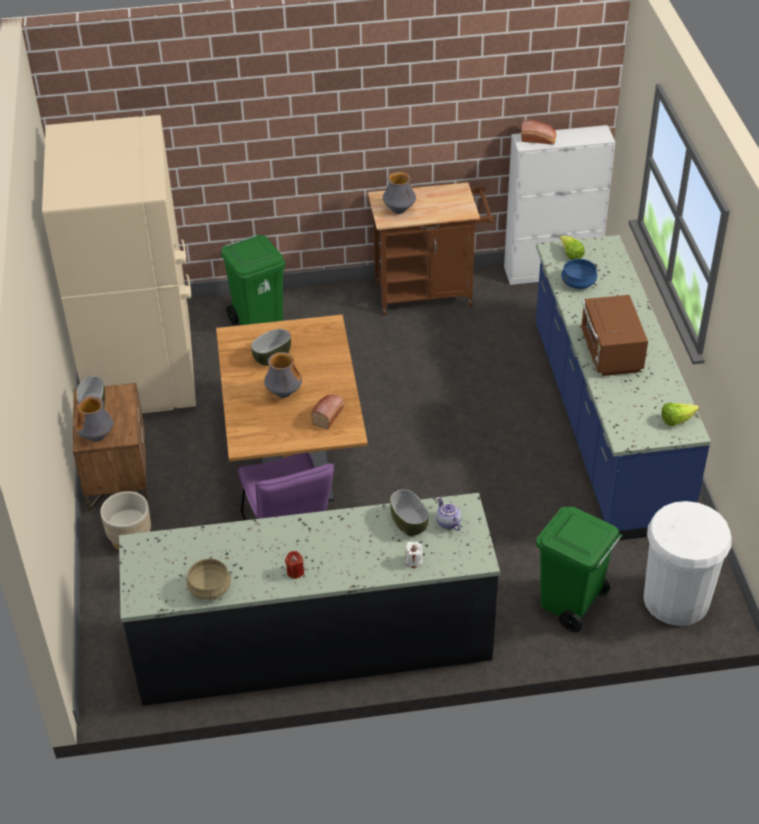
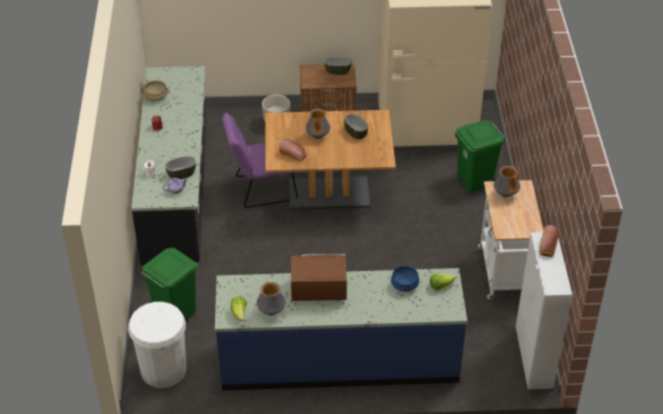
camera: 95 degrees right, 0 degrees up
vase [75,396,113,442] -> vase moved to [257,282,286,316]
brown cart [368,182,495,315] -> white cart [478,180,544,299]

